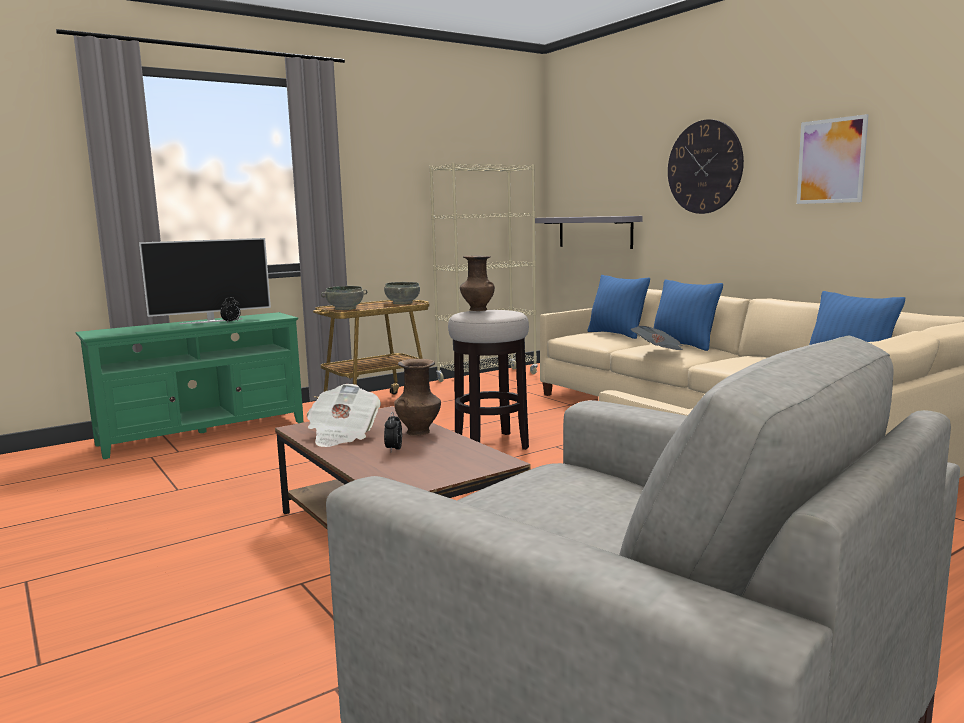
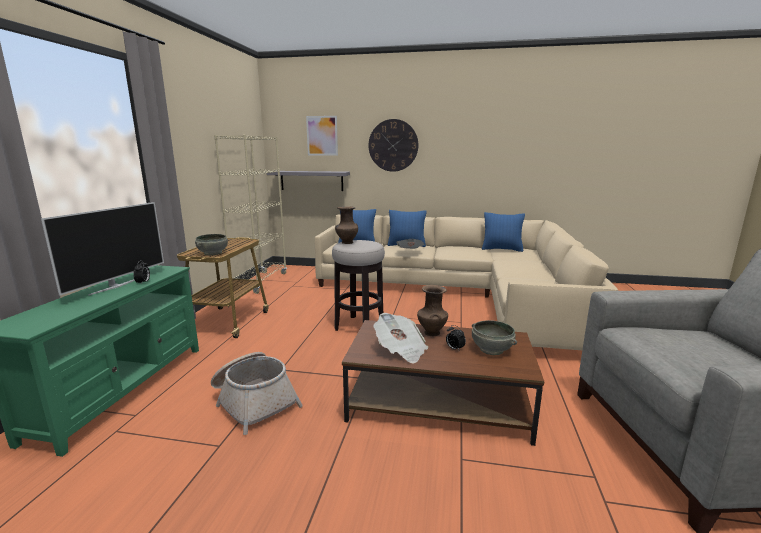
camera: 45 degrees left, 5 degrees up
grey bowl [384,282,420,305] -> grey bowl moved to [472,320,517,355]
picture [797,114,869,204] -> picture moved to [306,116,338,155]
none -> basket [211,352,303,435]

